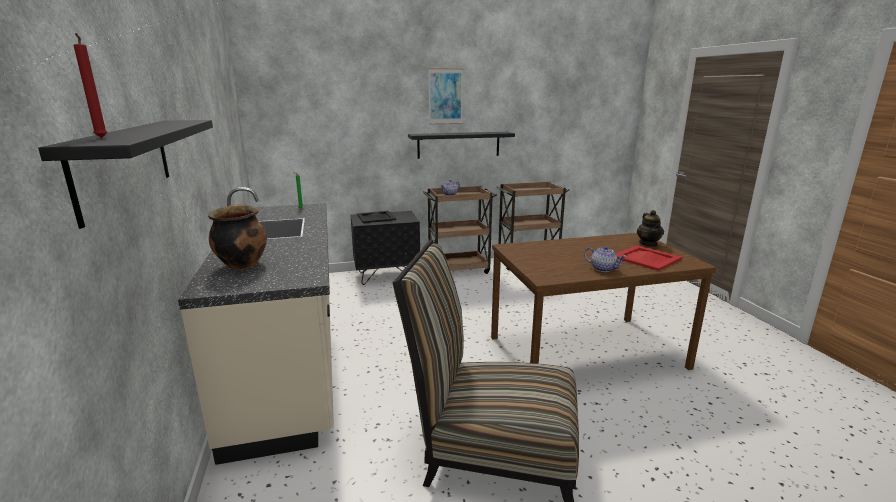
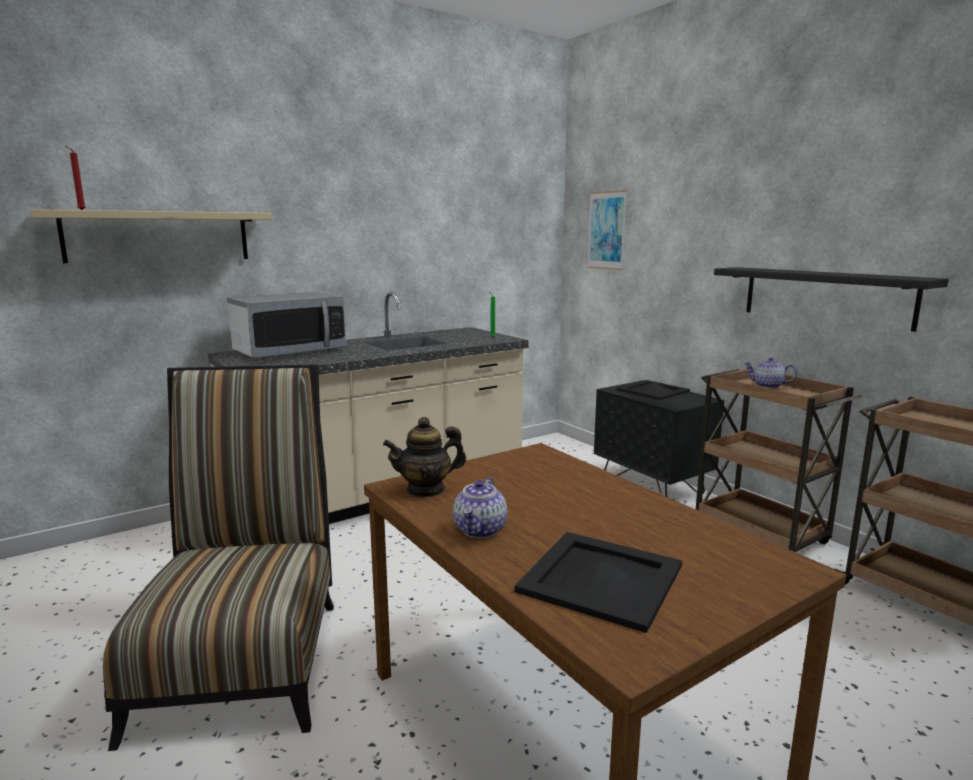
camera: 70 degrees right, 5 degrees down
black shelf [38,120,213,229] -> beige shelf [30,209,272,263]
cooking pot [208,204,267,270] -> microwave [227,292,346,359]
picture [428,68,463,125] -> picture moved to [587,190,627,270]
red tray [616,245,682,271] -> black tray [515,532,682,633]
teapot [637,210,664,247] -> teapot moved to [383,417,466,498]

